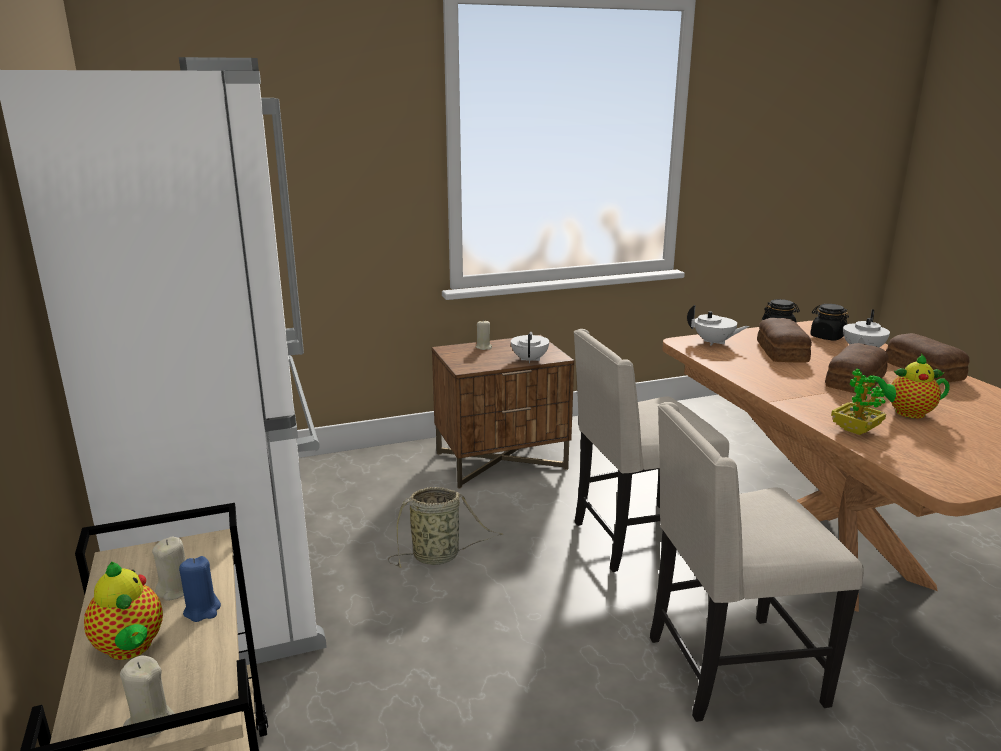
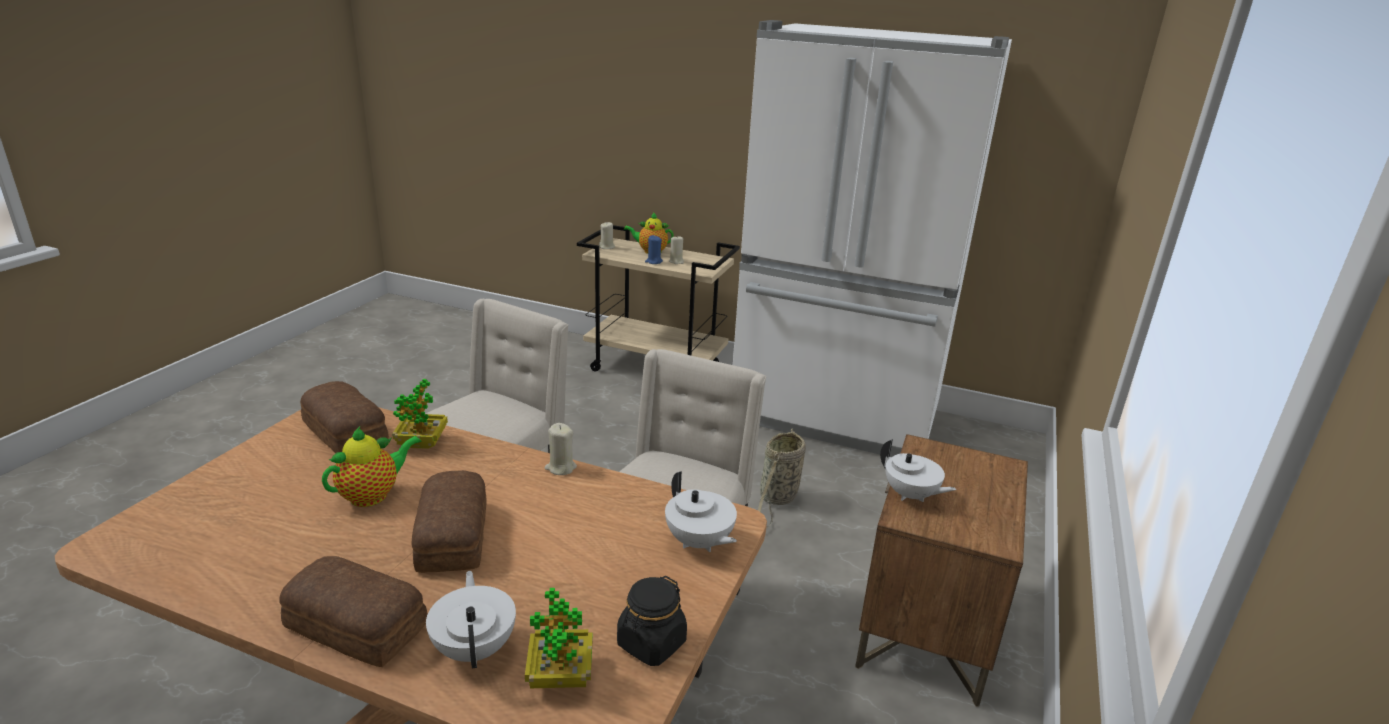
camera: 130 degrees right, 5 degrees up
beige candle [476,320,492,350] -> beige candle moved to [545,423,577,475]
white teapot [687,304,749,346] -> white teapot turned 105 degrees counterclockwise [665,471,737,552]
bread [757,318,812,363] -> bread moved to [300,381,389,453]
black jar [810,304,849,341] -> potted plant [525,588,593,688]

